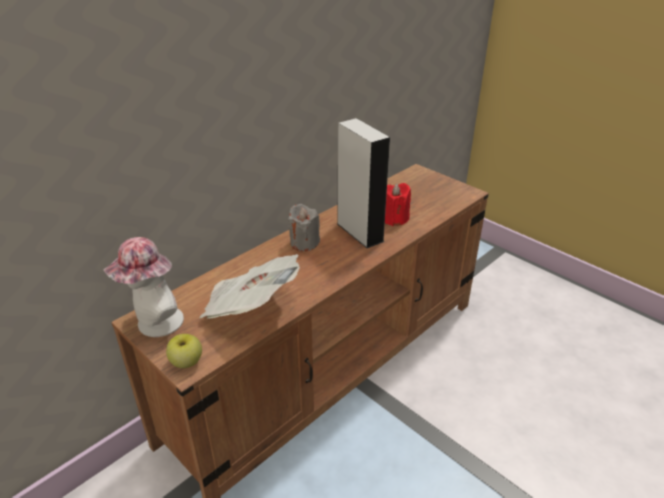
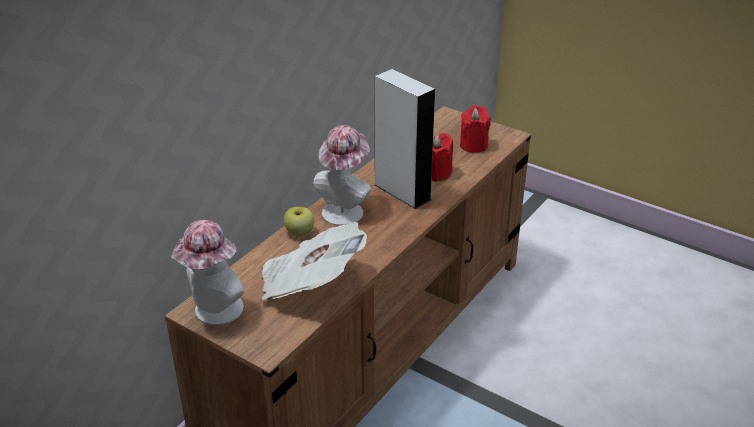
camera: 10 degrees left, 0 degrees up
apple [166,334,202,368] -> apple moved to [284,207,314,236]
grey candle [288,204,320,251] -> hat [313,125,371,226]
none -> red candle [460,105,491,153]

